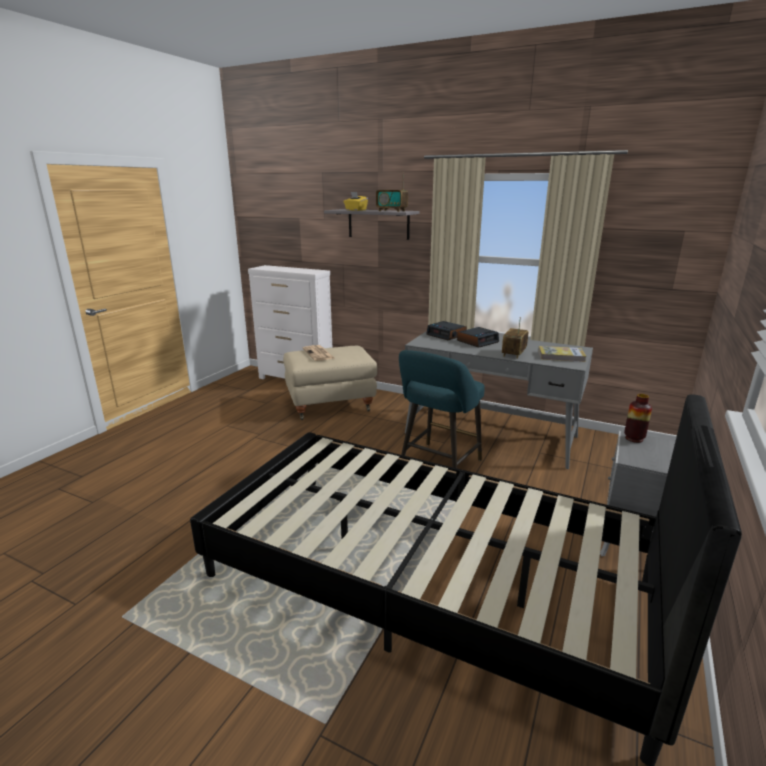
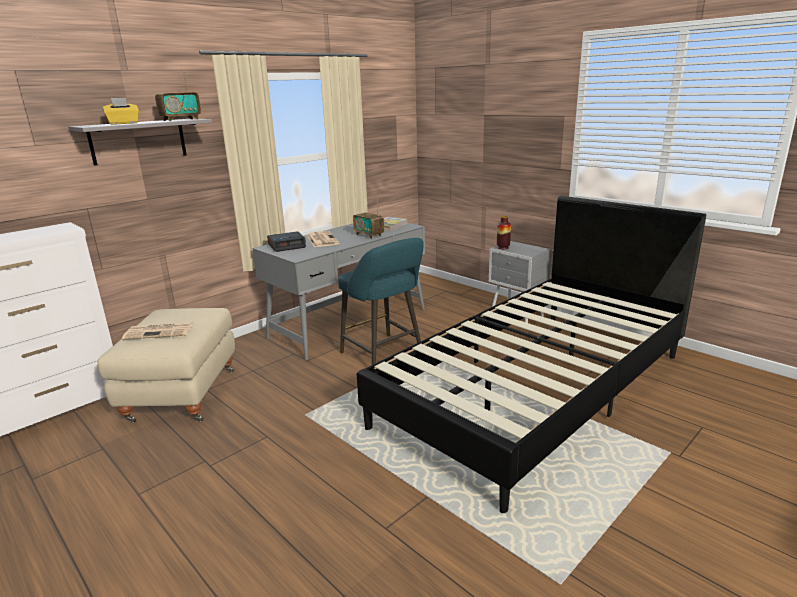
camera: 70 degrees left, 0 degrees up
alarm clock [457,327,499,347] -> newspaper [307,231,339,247]

